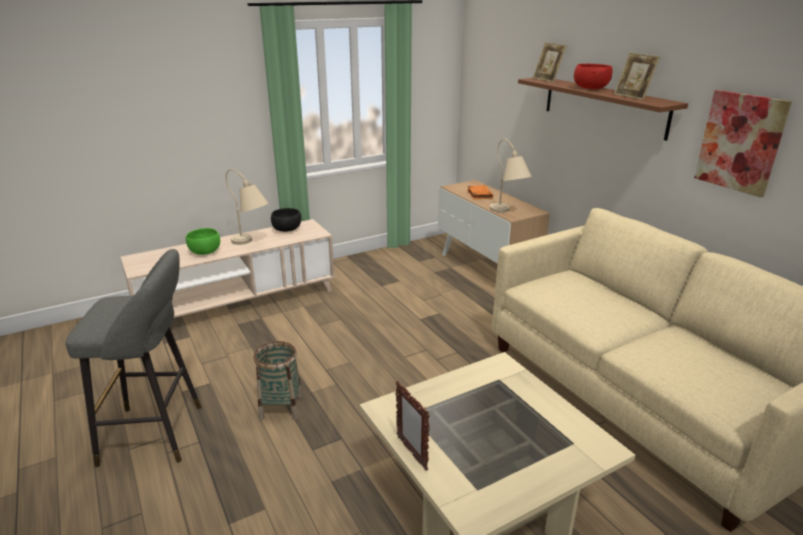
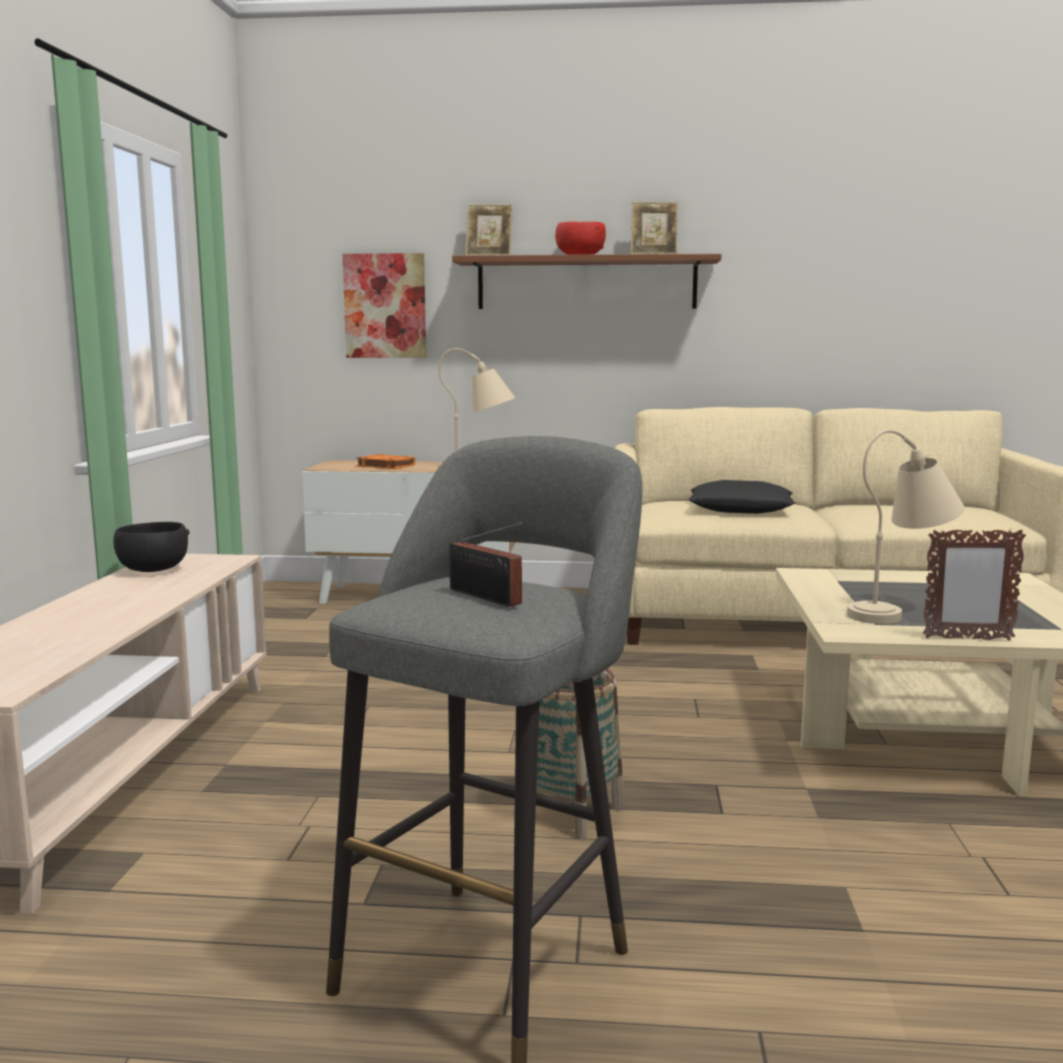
camera: 55 degrees left, 15 degrees down
green bowl [186,228,220,255] -> none
beige table lamp [226,169,268,245] -> beige table lamp moved to [847,430,965,624]
picture [694,90,792,198] -> picture moved to [342,253,426,358]
none -> radio [449,521,527,607]
none -> black pillow [688,480,795,514]

